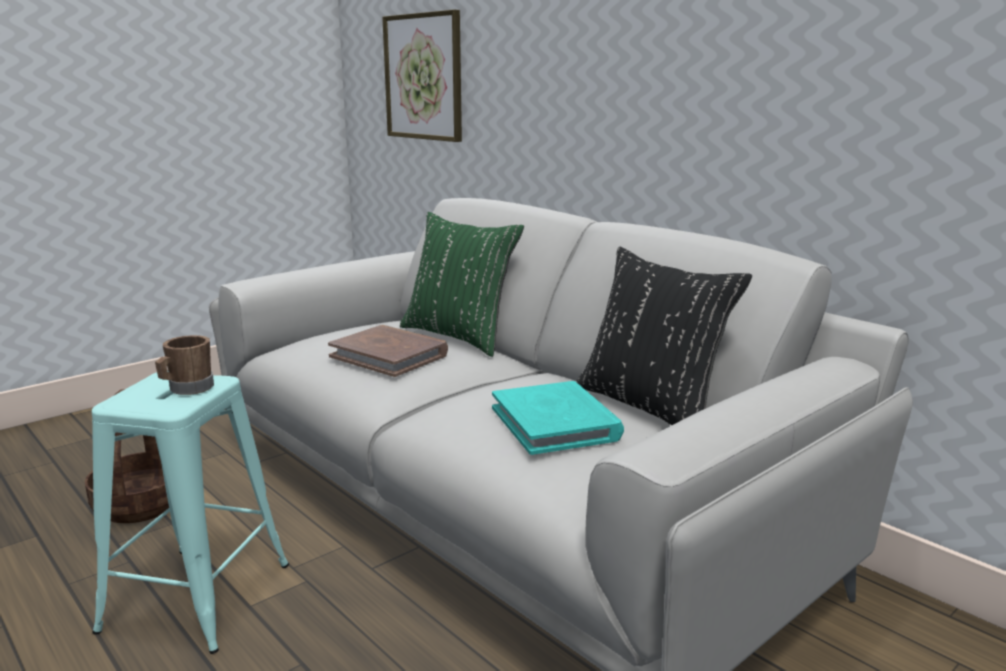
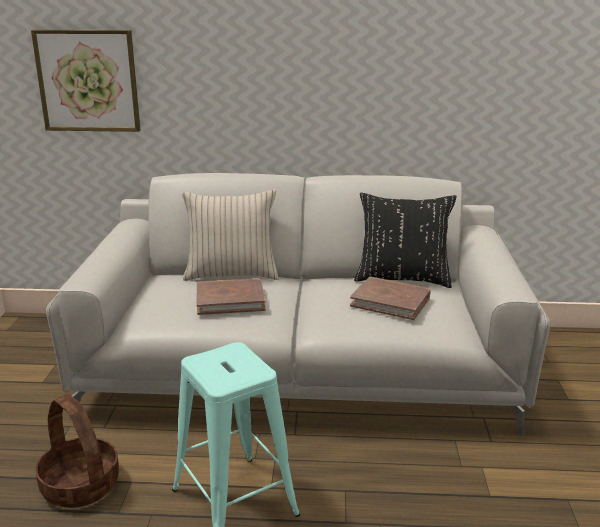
camera: 45 degrees left, 5 degrees up
brown mug [155,335,214,395] -> none
green pillow [400,212,524,357] -> beige pillow [182,189,279,281]
turquoise book [492,381,624,455] -> brown book [350,277,431,320]

